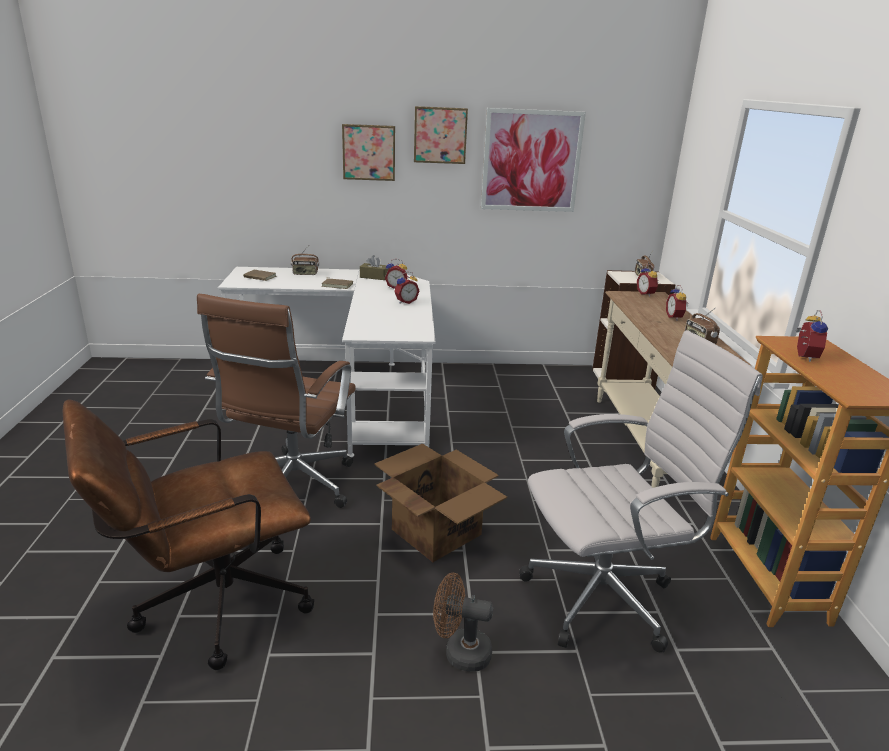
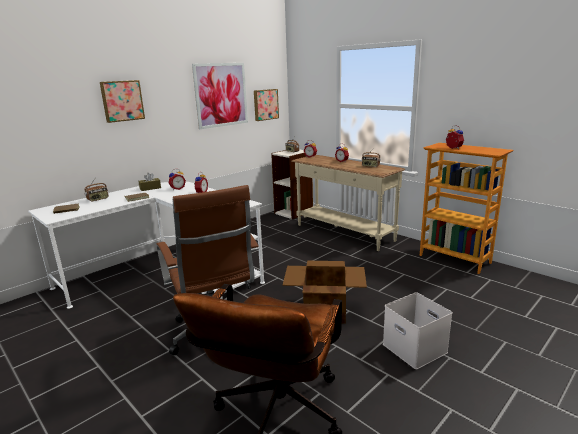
camera: 40 degrees left, 5 degrees down
picture [414,106,468,164] -> picture moved to [254,89,279,121]
brown fan [433,573,493,672] -> white storage box [383,292,453,369]
white office chair [519,330,763,652] -> none

